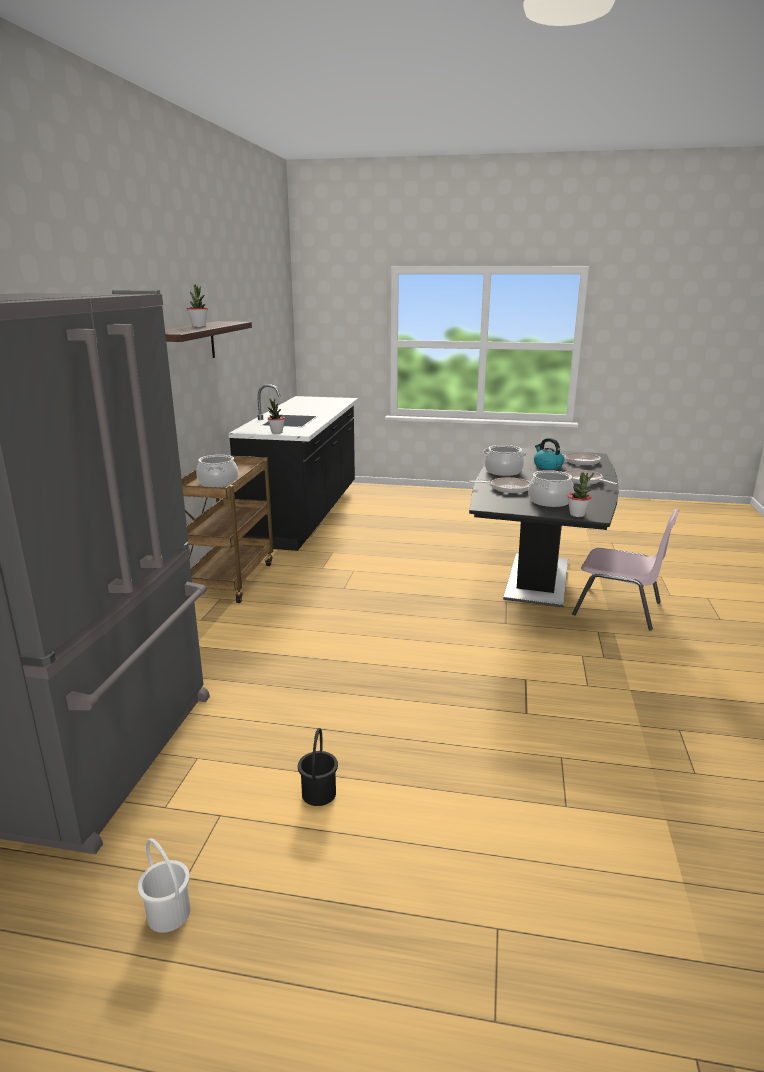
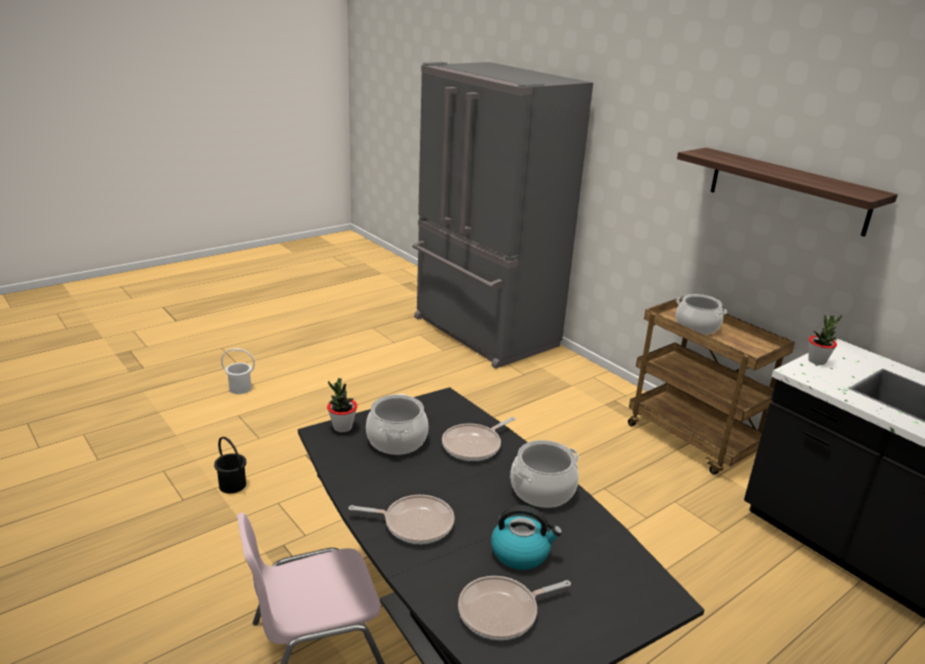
camera: 130 degrees right, 5 degrees up
white bucket [138,838,191,933] -> white bucket moved to [221,348,255,394]
potted plant [187,285,208,327] -> none
black bucket [298,728,338,806] -> black bucket moved to [214,437,246,494]

